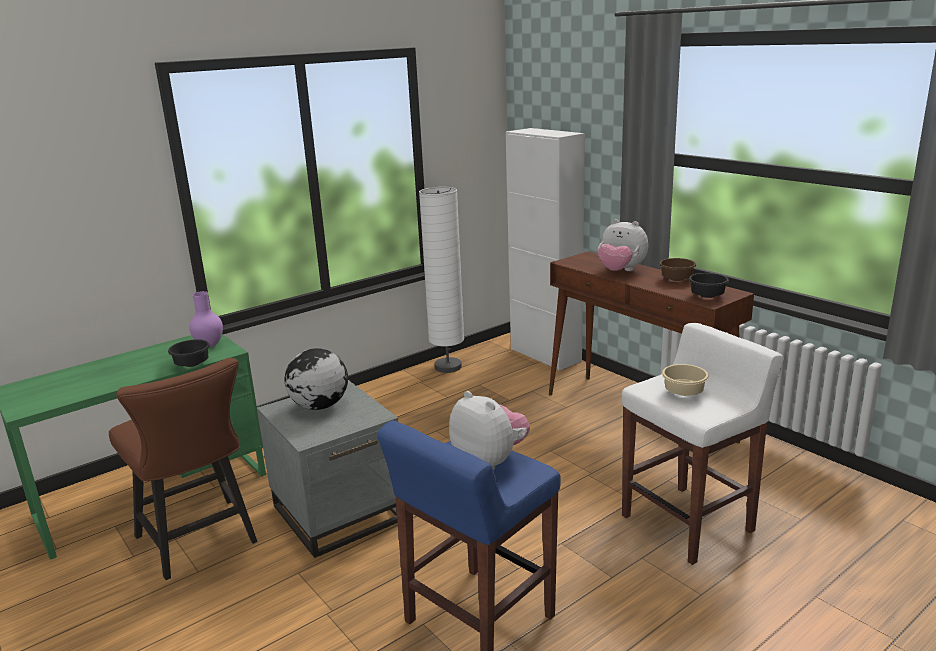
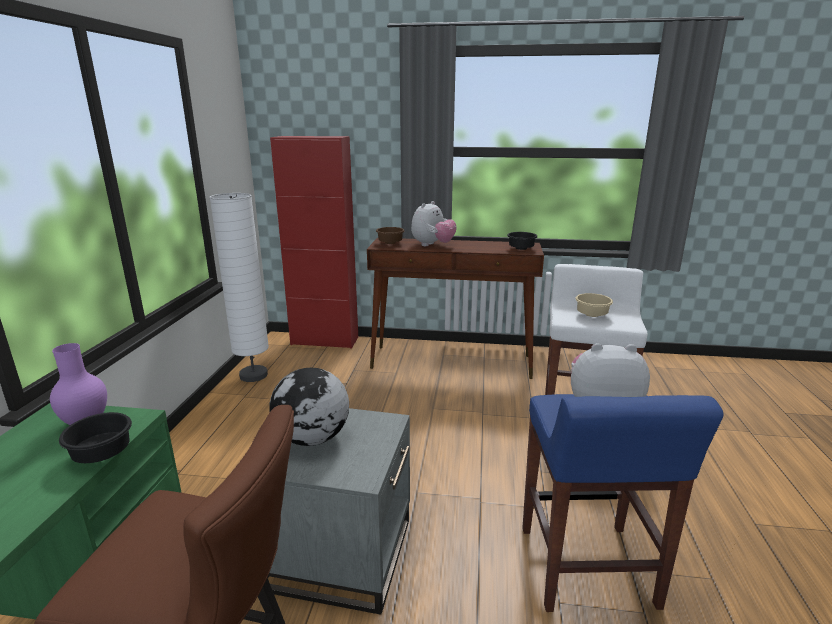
camera: 45 degrees left, 0 degrees up
white cabinet [506,128,585,370] -> red cabinet [270,136,358,349]
plush toy [598,219,648,271] -> plush toy turned 45 degrees counterclockwise [411,201,457,246]
brown bowl [659,258,696,281] -> brown bowl moved to [376,227,404,244]

